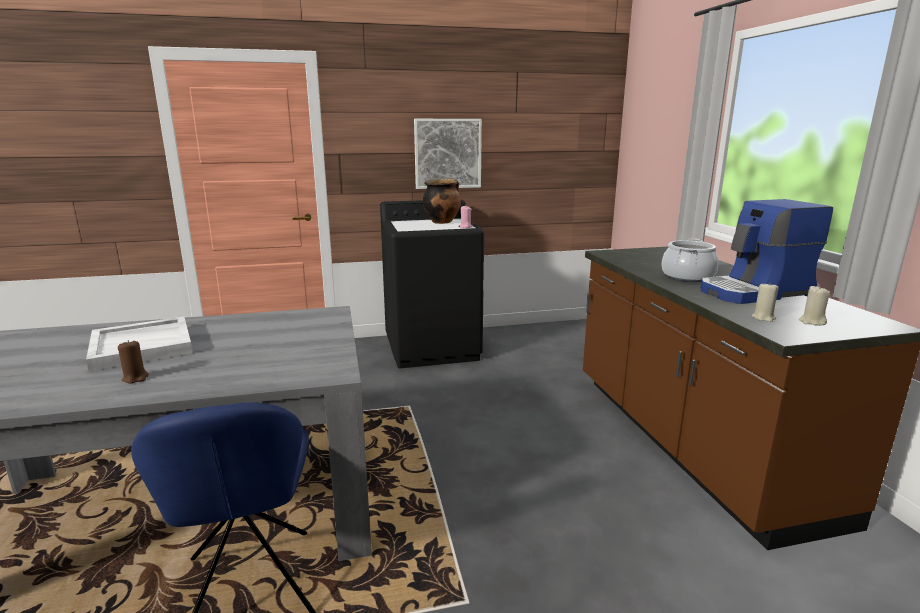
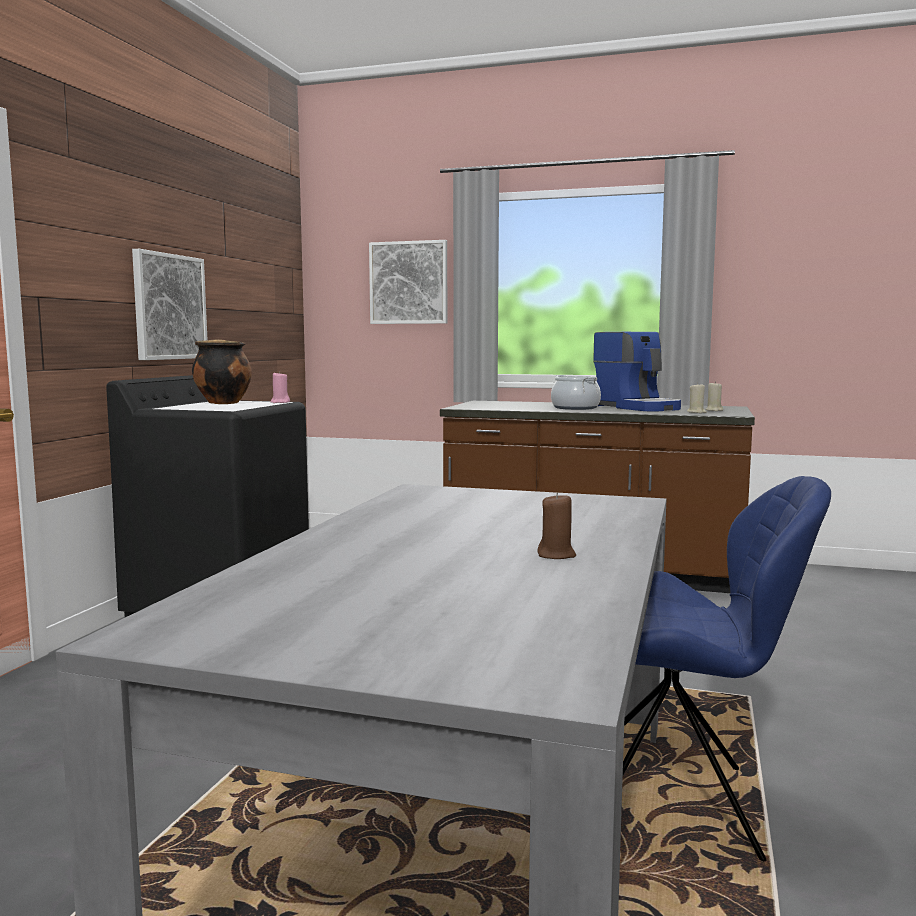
camera: 60 degrees left, 10 degrees down
white tray [86,316,193,372] -> none
coffee machine [700,199,833,304] -> coffee machine turned 45 degrees counterclockwise [593,332,681,411]
none -> picture [369,240,447,324]

